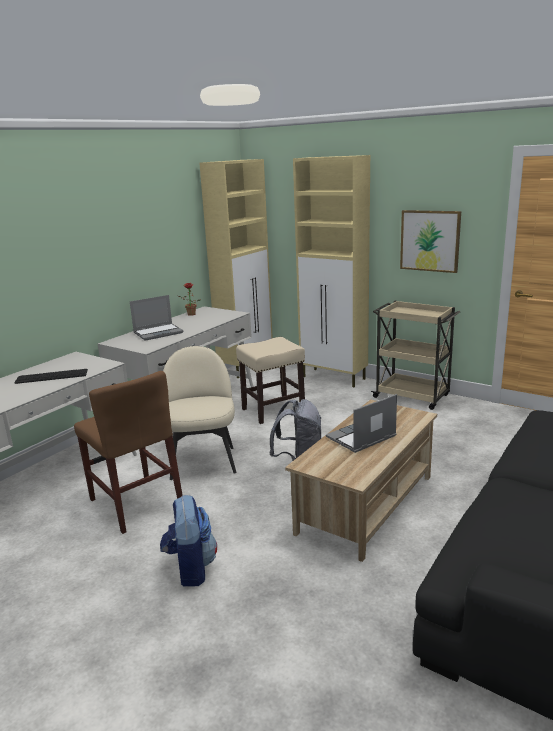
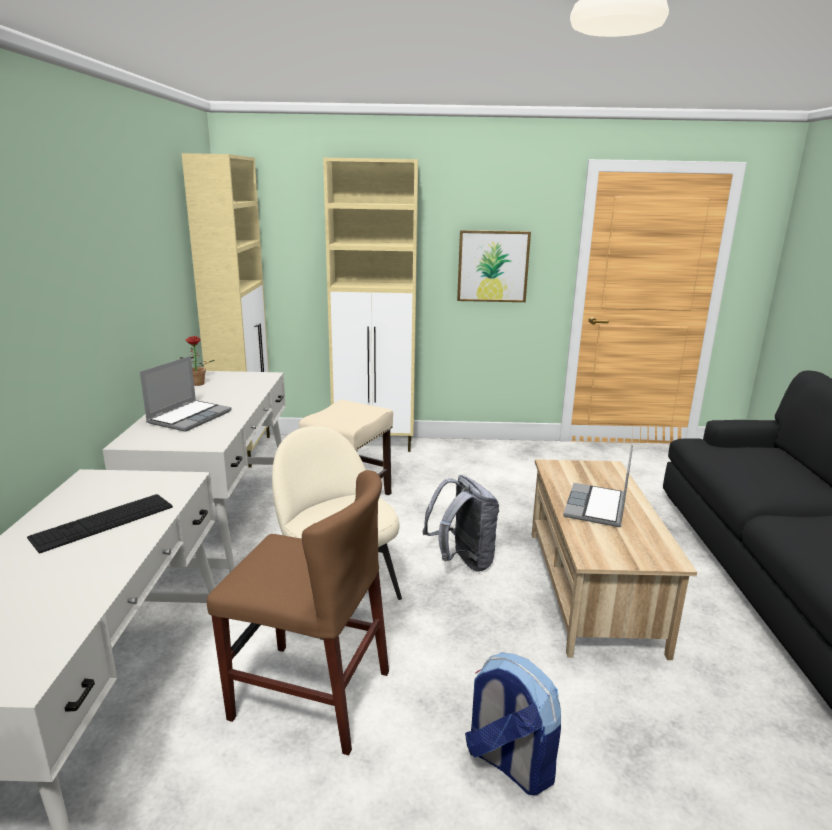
camera: 35 degrees left, 0 degrees up
beige cart [371,301,460,410] -> none

